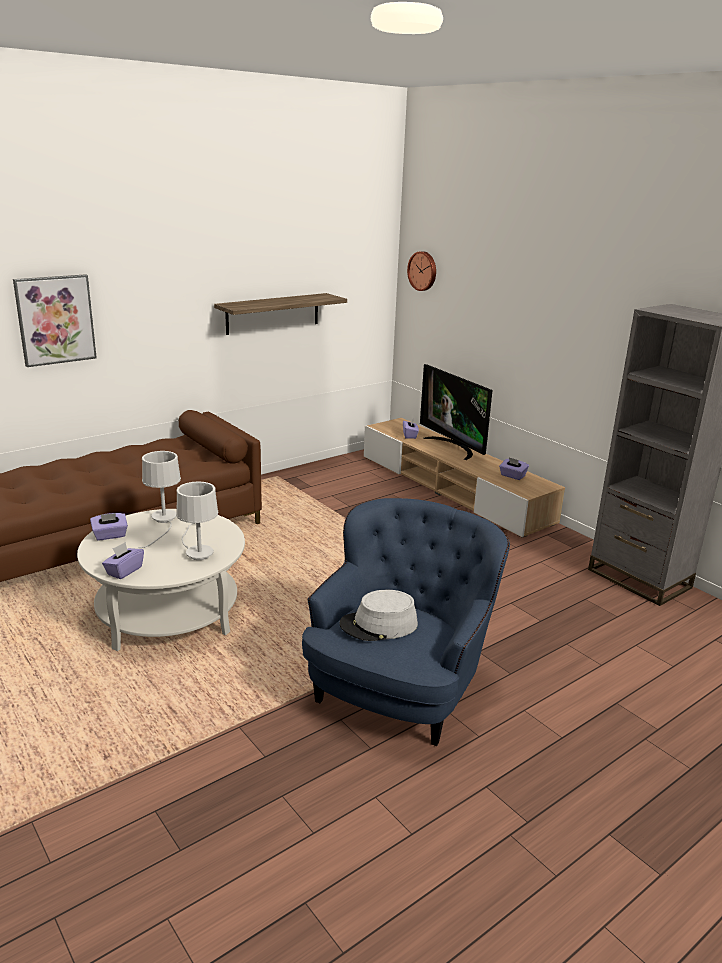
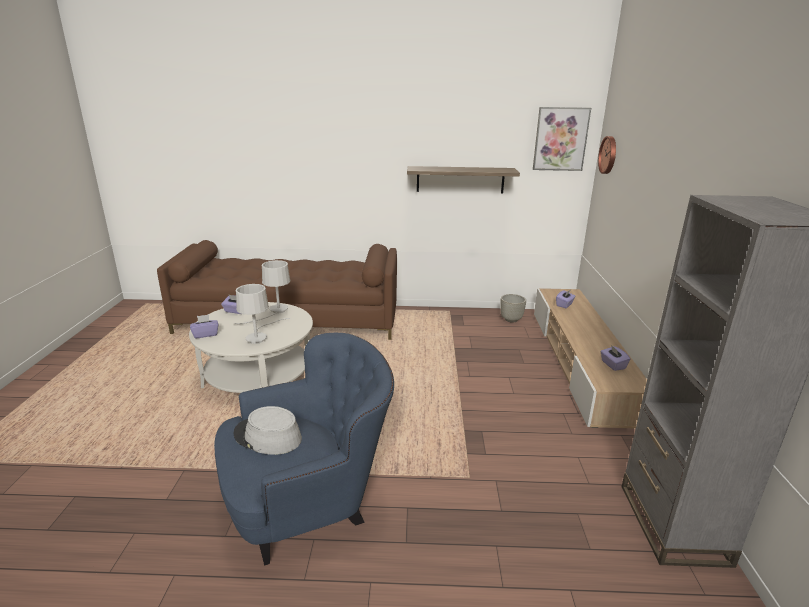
camera: 40 degrees right, 0 degrees up
picture [13,274,97,367] -> picture moved to [533,107,591,171]
television [420,364,492,460] -> none
none -> grey planter [500,294,526,322]

